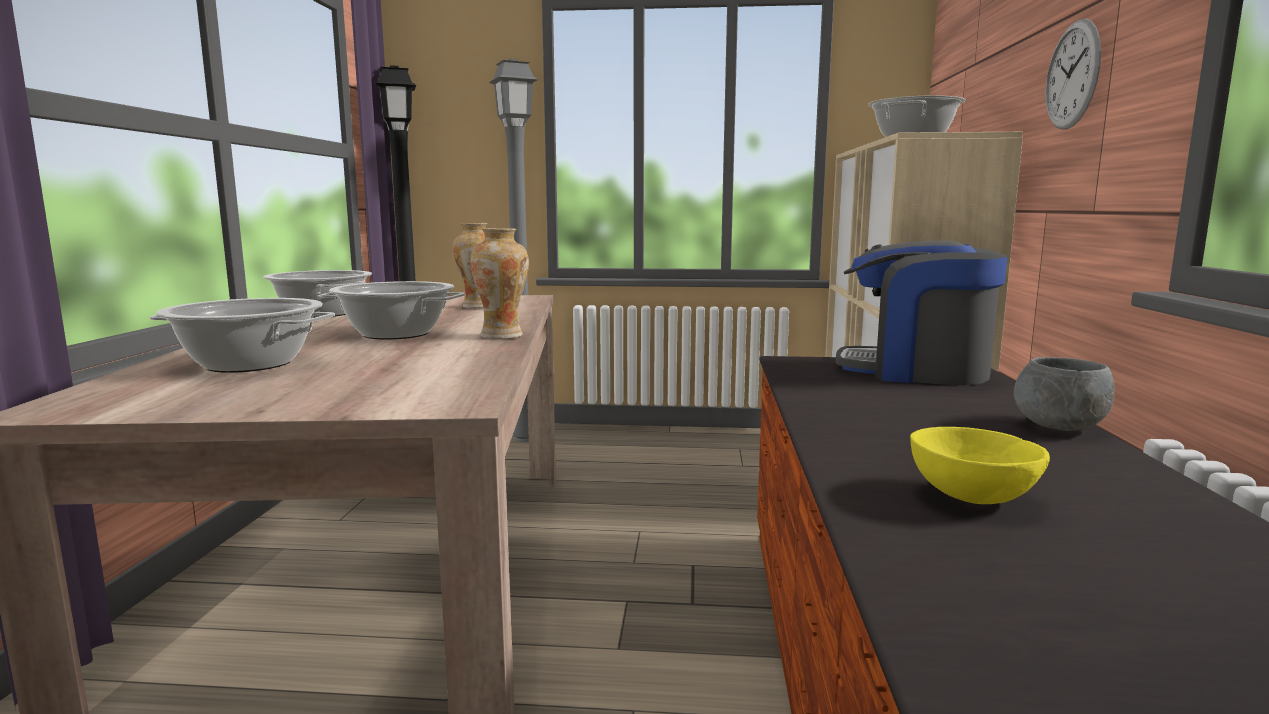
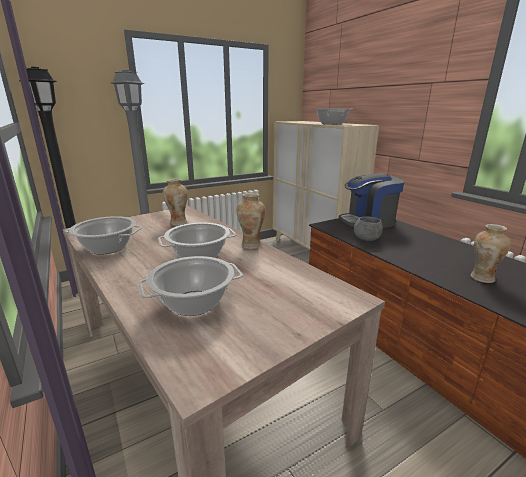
camera: 35 degrees left, 10 degrees up
yellow bowl [910,427,1050,504] -> vase [470,224,511,283]
grey bowl [1014,357,1115,431] -> grey bowl moved to [354,217,383,241]
wall clock [1045,18,1101,130] -> none

